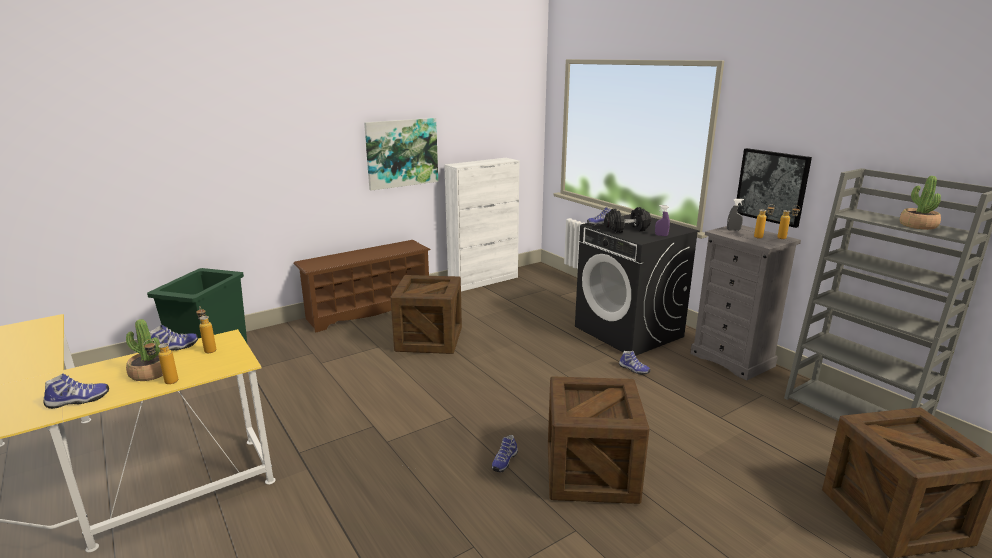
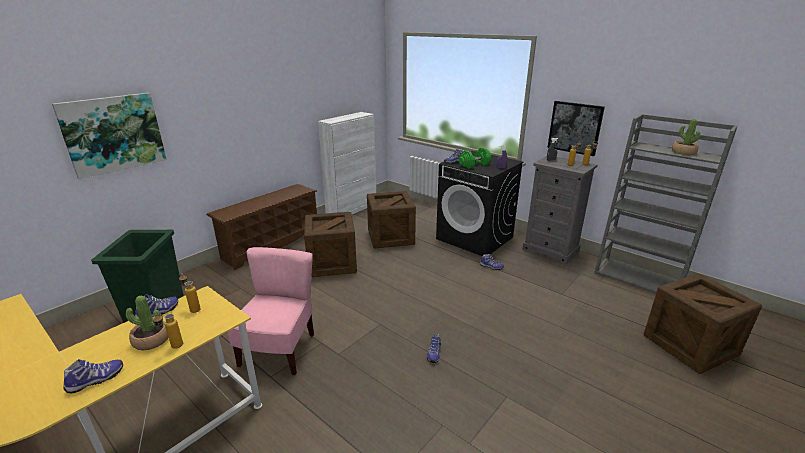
camera: 15 degrees left, 5 degrees up
picture [364,118,438,191] -> picture moved to [52,93,167,179]
crate [548,376,650,504] -> crate moved to [367,191,416,249]
black dumbbell [604,207,651,233] -> green dumbbell [459,148,491,168]
none -> pink chair [227,247,314,375]

